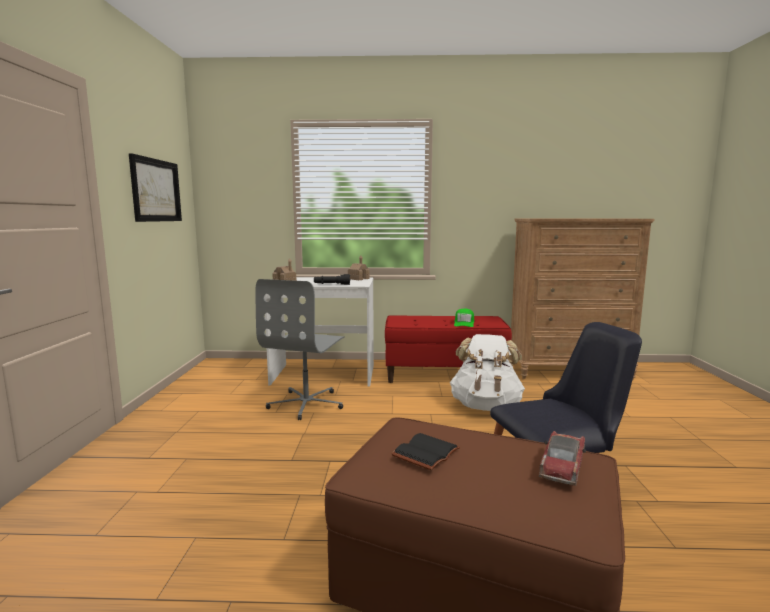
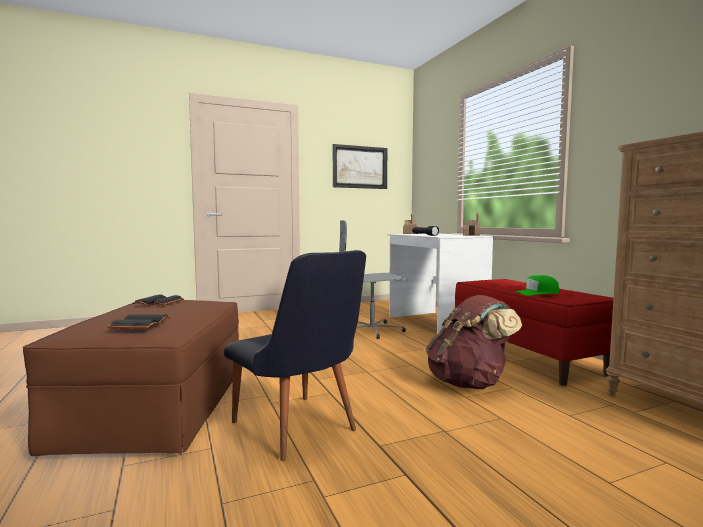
camera: 65 degrees right, 5 degrees down
white backpack [450,334,525,411] -> brown backpack [426,295,522,389]
toy car [539,431,586,486] -> black book [108,314,170,329]

